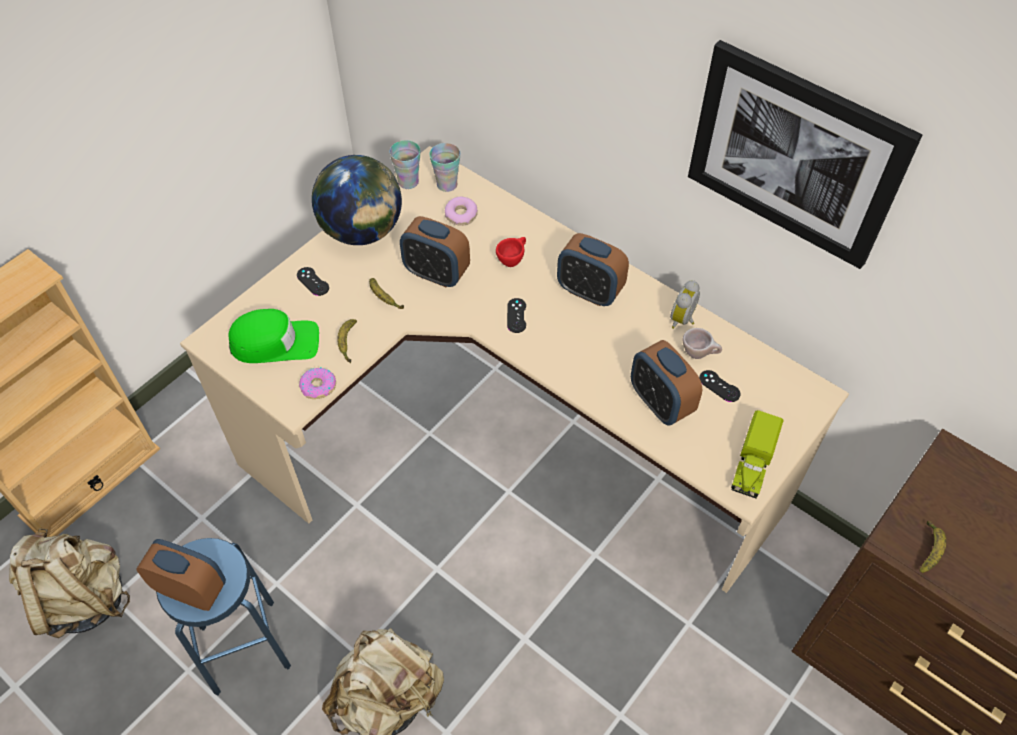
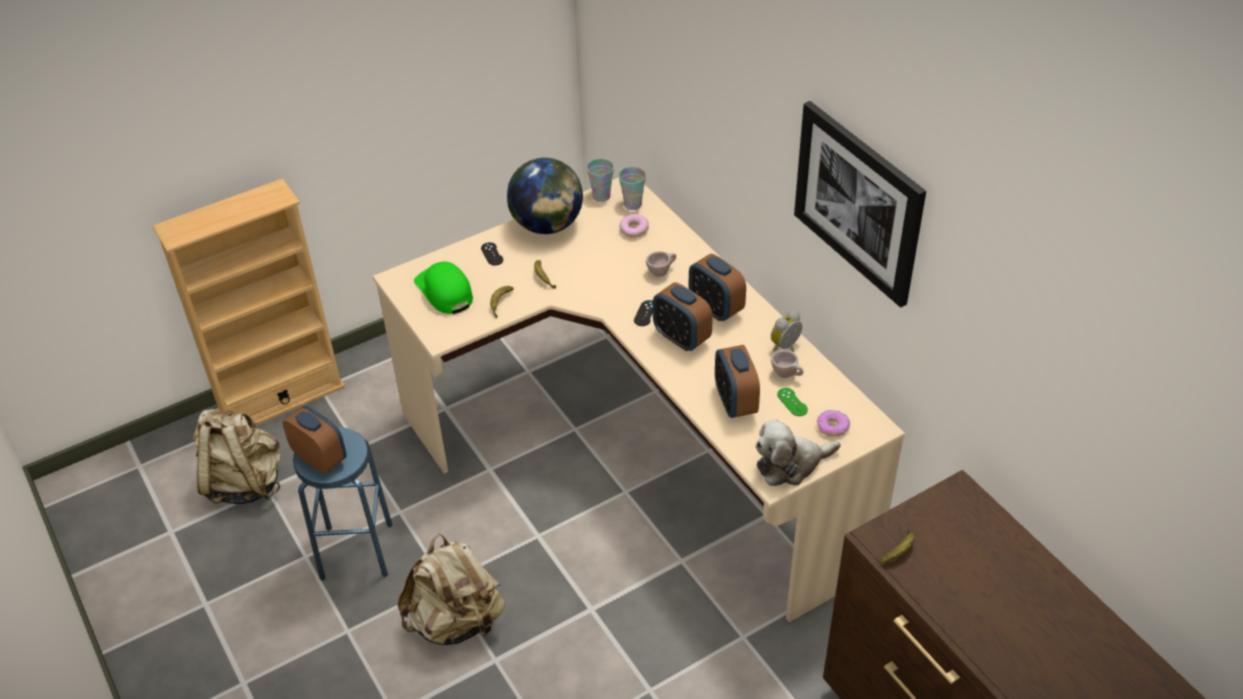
camera: 20 degrees right, 10 degrees down
green cap [228,309,319,363] -> green cap turned 135 degrees counterclockwise [414,262,473,314]
donut [299,367,336,399] -> donut moved to [817,410,850,437]
alarm clock [400,216,470,288] -> alarm clock moved to [653,282,713,351]
red cup [496,237,526,267] -> beige cup [646,251,676,277]
black game controller [699,370,740,402] -> green game controller [777,388,808,416]
toy truck [731,410,784,499] -> plush toy [755,419,841,486]

